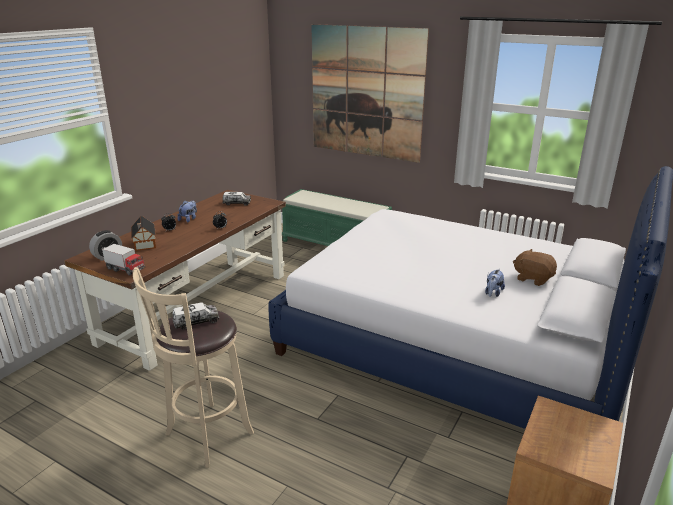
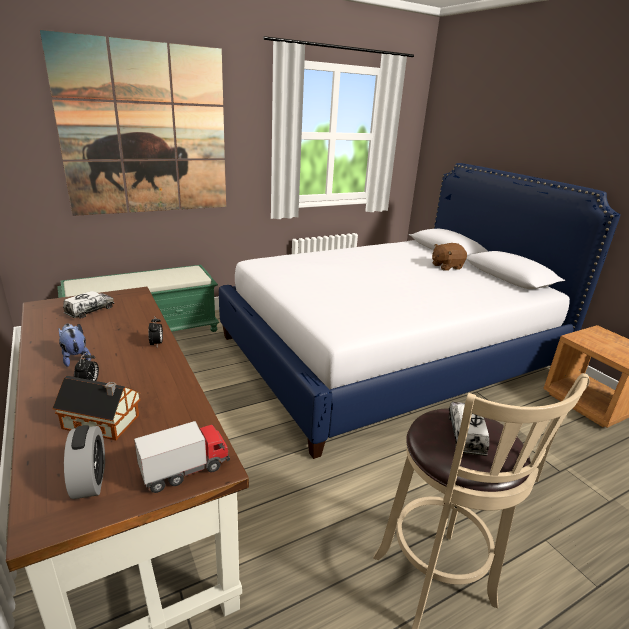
camera: 60 degrees left, 0 degrees up
plush toy [485,269,505,297] -> none

